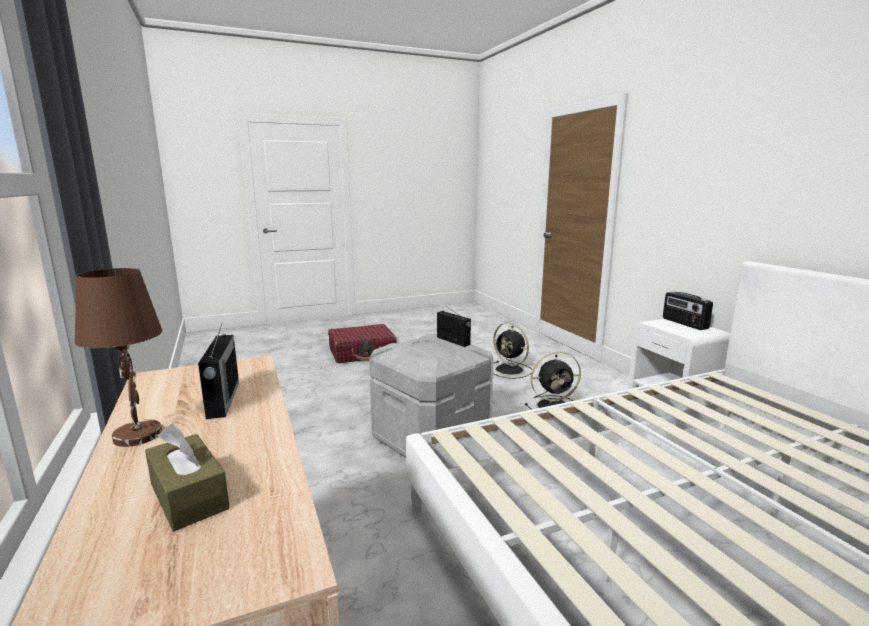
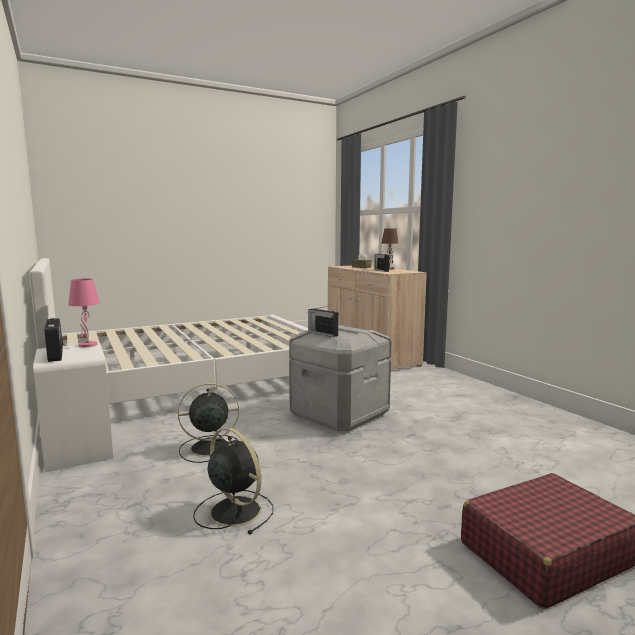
camera: 175 degrees right, 5 degrees down
none -> pink table lamp [68,279,100,347]

